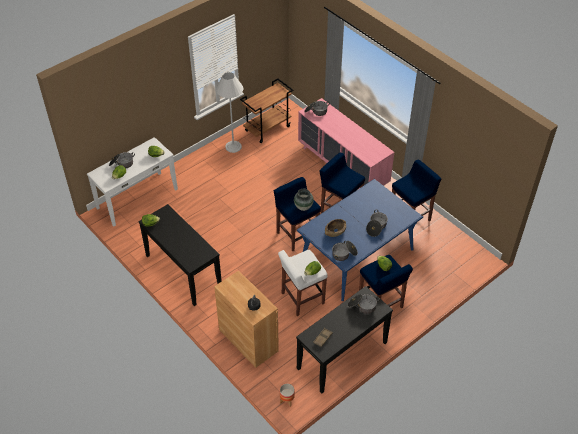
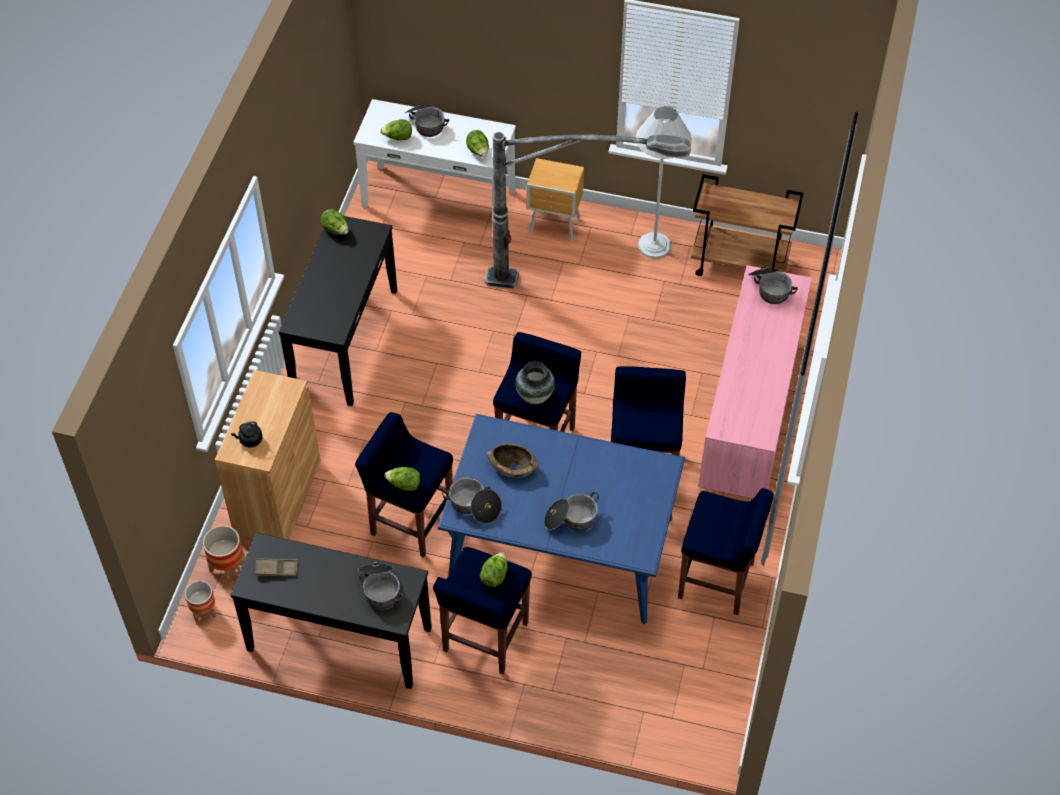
camera: 55 degrees right, 5 degrees up
white stool [278,250,328,316] -> blue stool [355,412,453,557]
none -> planter [203,526,245,584]
none -> floor lamp [485,132,691,289]
none -> brown nightstand [527,158,584,241]

